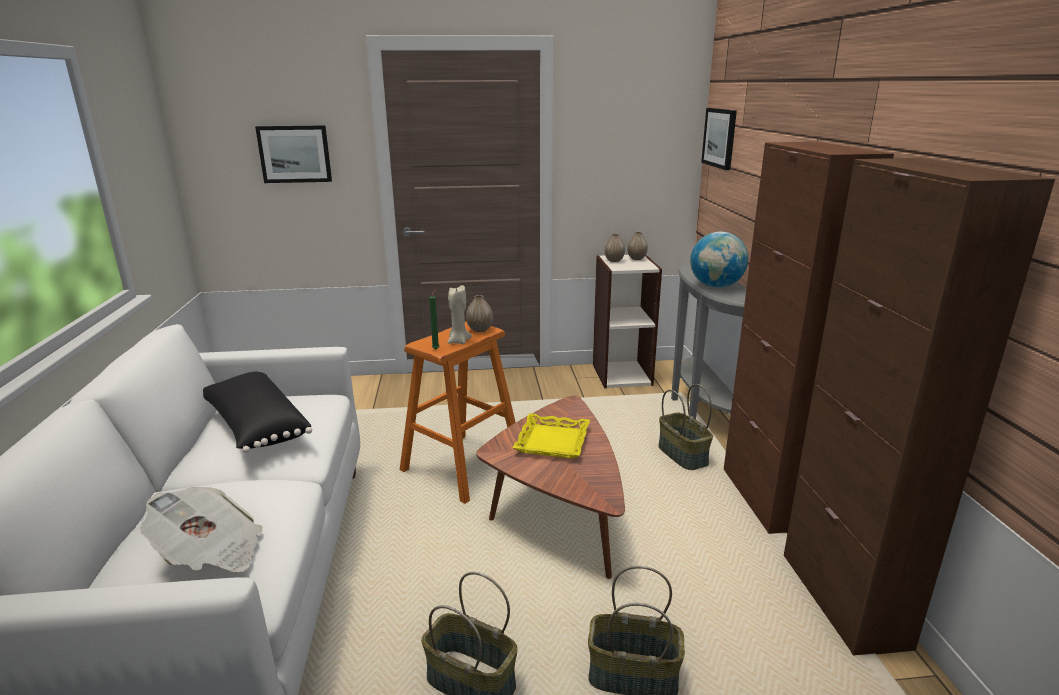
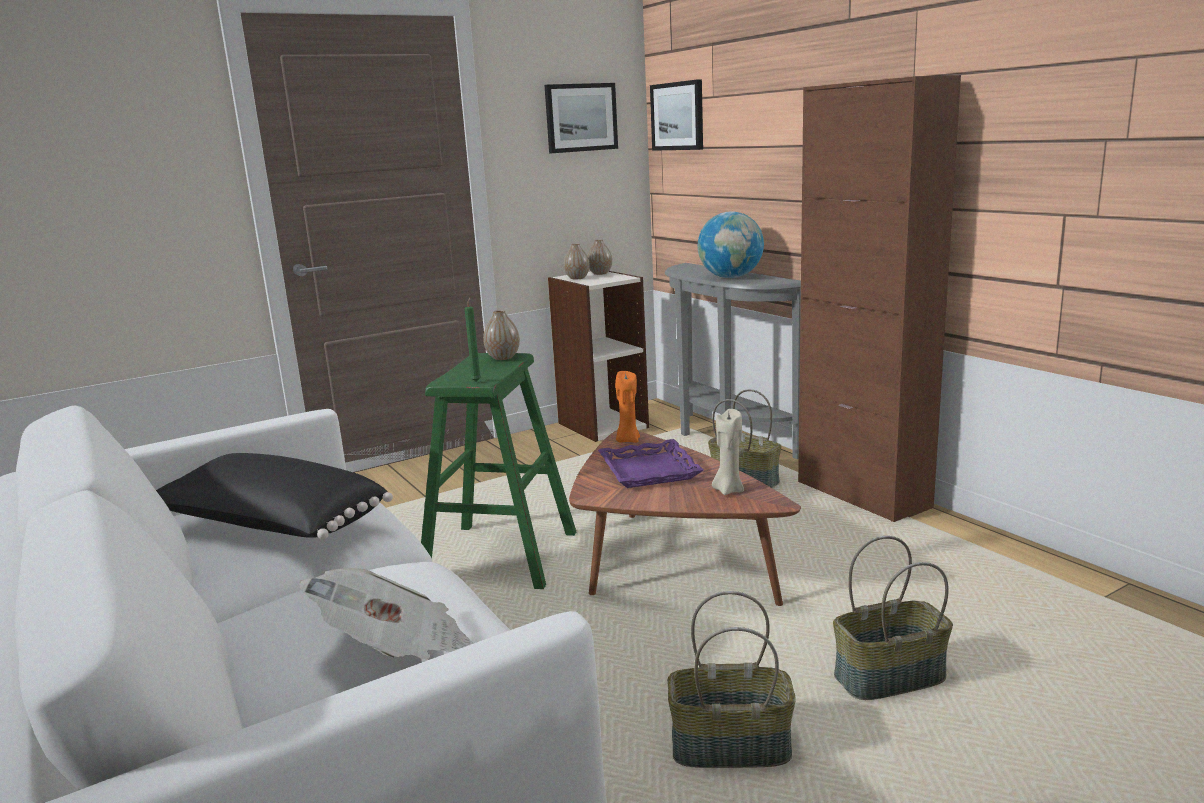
camera: 25 degrees left, 5 degrees down
picture [255,125,332,183] -> picture moved to [544,83,618,153]
orange stool [400,321,516,504] -> green stool [421,353,576,589]
beige candle [447,285,472,344] -> beige candle moved to [712,409,744,495]
yellow tray [513,413,590,459] -> purple tray [598,439,703,488]
brown cabinet [784,158,1055,656] -> none
none -> orange candle [615,371,640,442]

